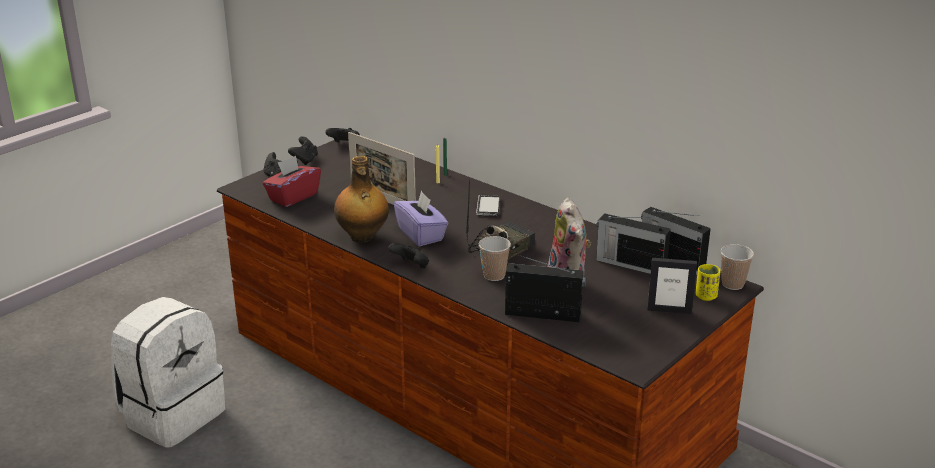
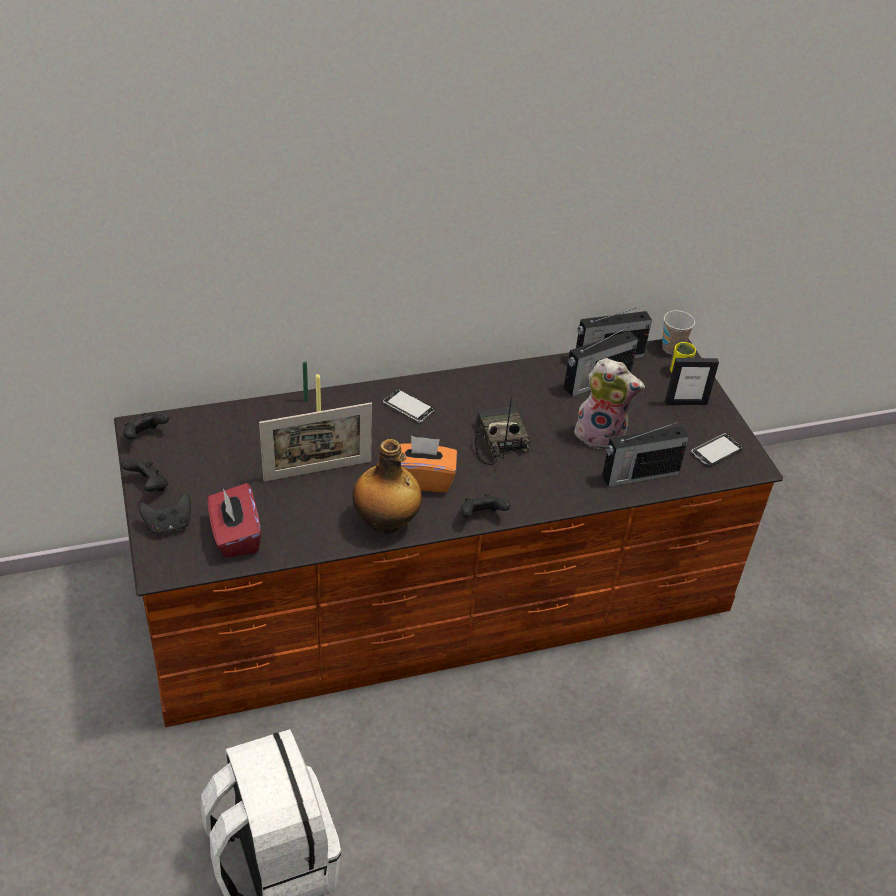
camera: 60 degrees left, 15 degrees up
purple tissue box [394,191,448,246] -> orange tissue box [400,436,457,492]
cup [479,236,511,281] -> none
radio [505,255,586,322] -> radio turned 150 degrees counterclockwise [602,422,689,487]
picture frame [647,258,697,314] -> picture frame turned 45 degrees clockwise [665,358,719,405]
none -> phone [691,433,743,467]

